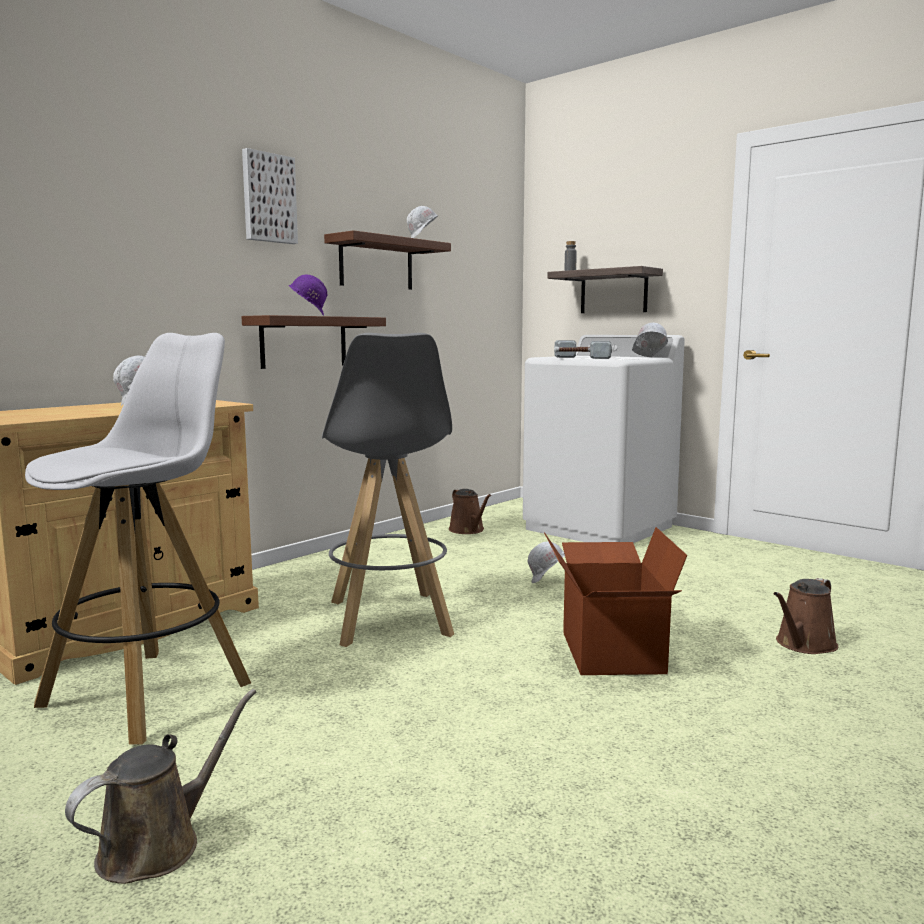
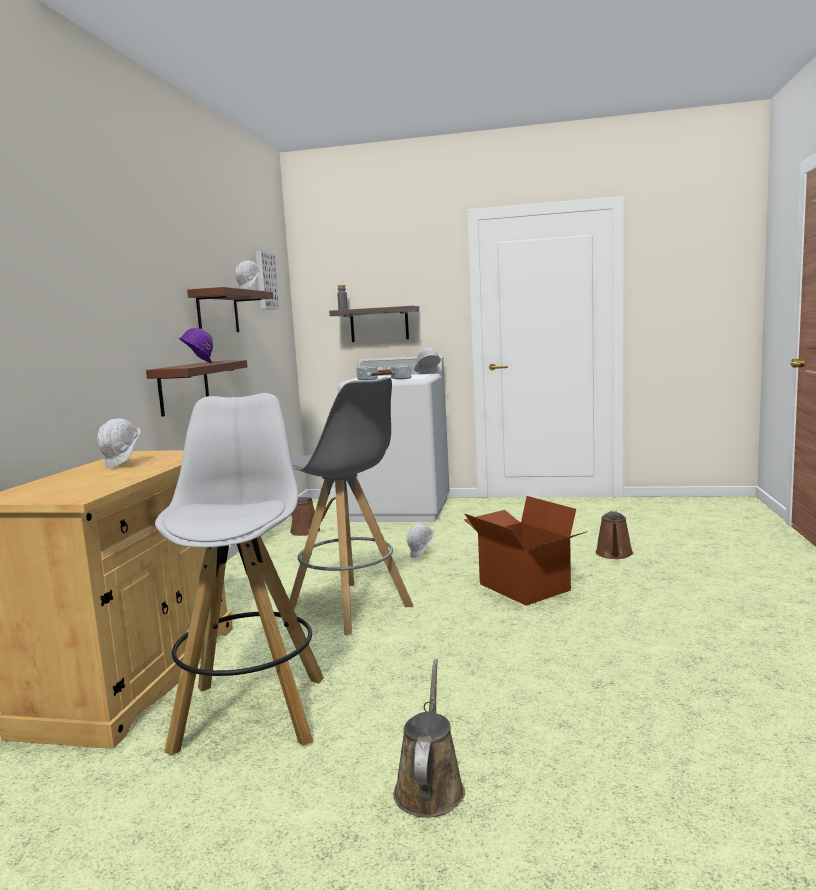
camera: 30 degrees left, 0 degrees up
picture [242,148,298,244] -> picture moved to [256,251,280,310]

